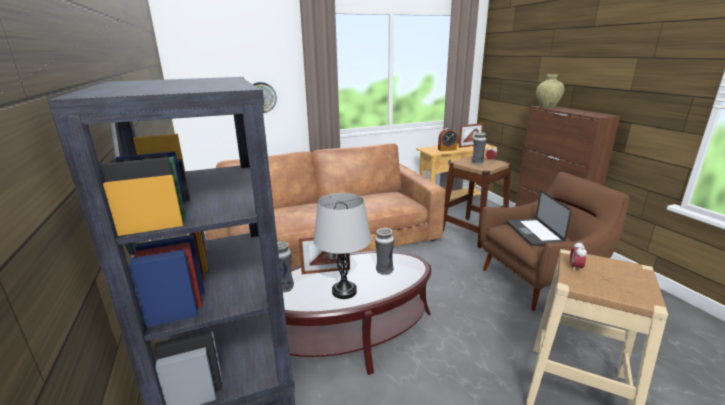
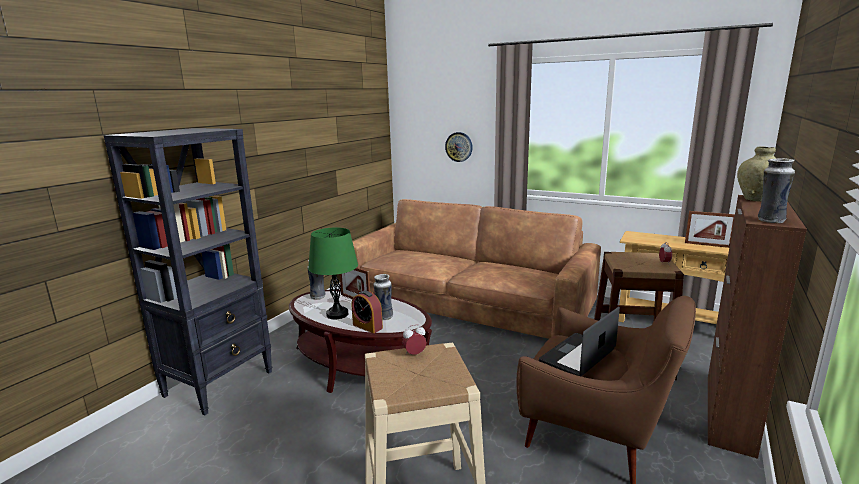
camera: 50 degrees right, 5 degrees down
grey table lamp [313,193,371,299] -> green table lamp [308,228,358,319]
alarm clock [438,128,458,151] -> alarm clock moved to [352,291,383,333]
vase [472,132,486,164] -> vase moved to [758,158,795,223]

